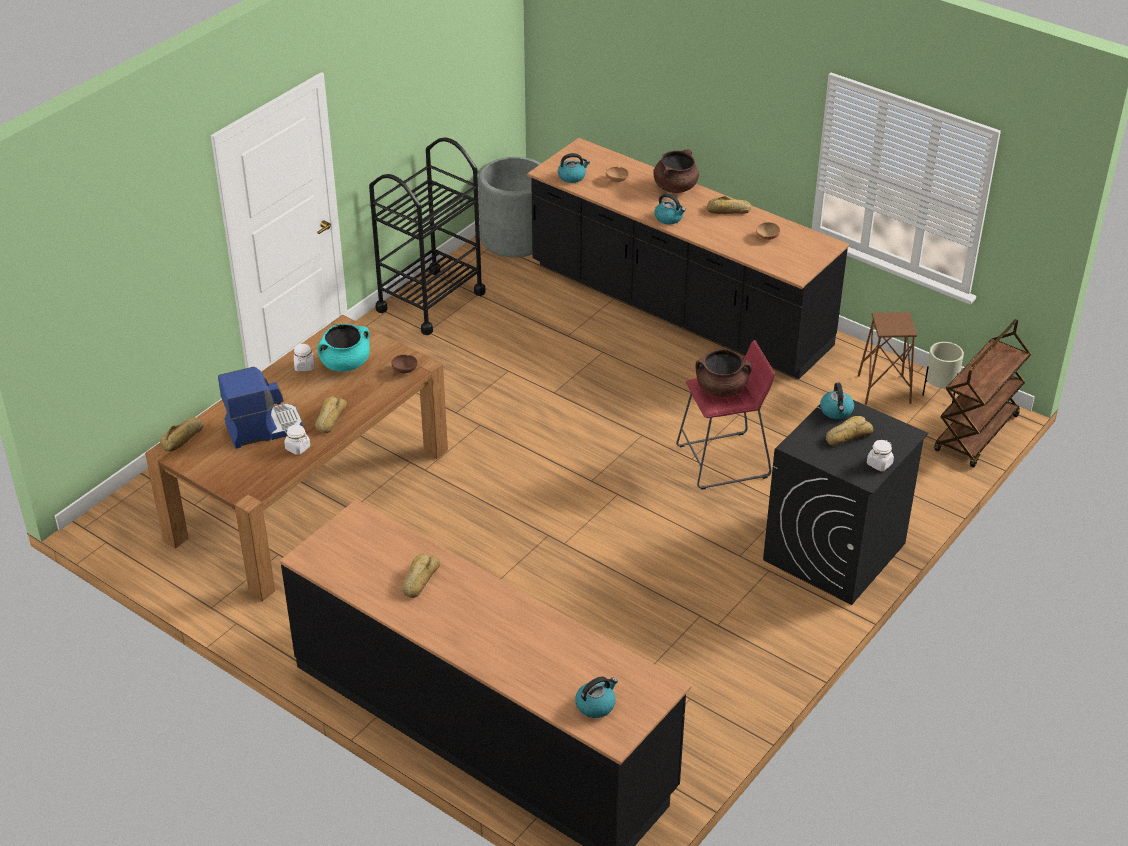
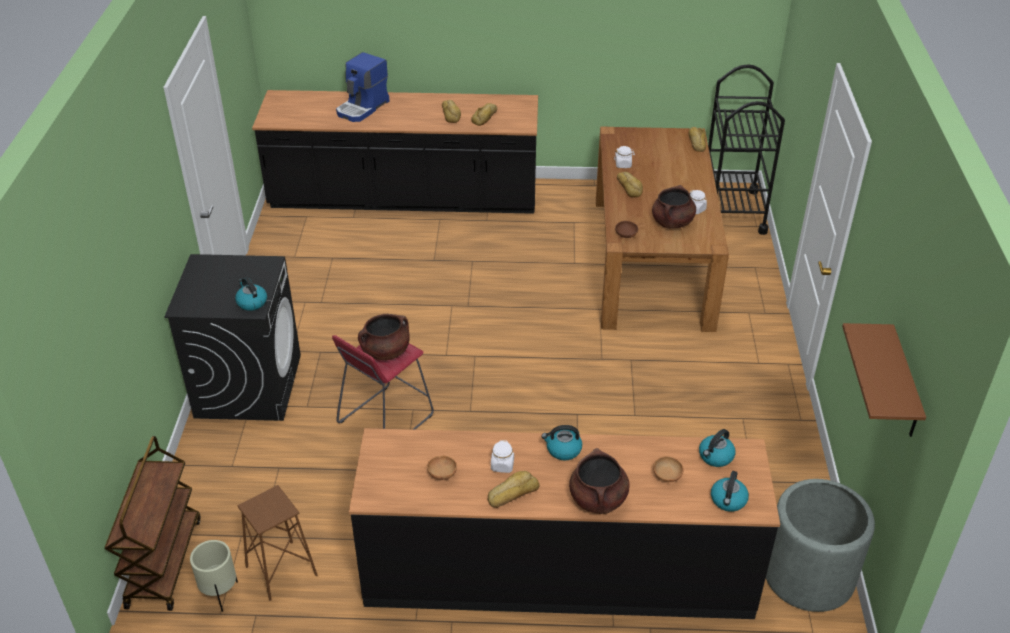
camera: 145 degrees right, 0 degrees up
coffee machine [218,367,303,449] -> coffee machine moved to [336,52,390,122]
turquoise cooking pot [317,324,370,371] -> brown cooking pot [652,185,696,228]
black cart [369,137,486,335] -> black cart moved to [708,64,785,235]
kettle [575,676,618,718] -> kettle moved to [711,471,749,512]
bread [826,416,873,446] -> bread moved to [471,103,497,126]
white jar [867,440,894,471] -> white jar moved to [491,440,514,473]
none -> brown shelf [842,323,926,437]

